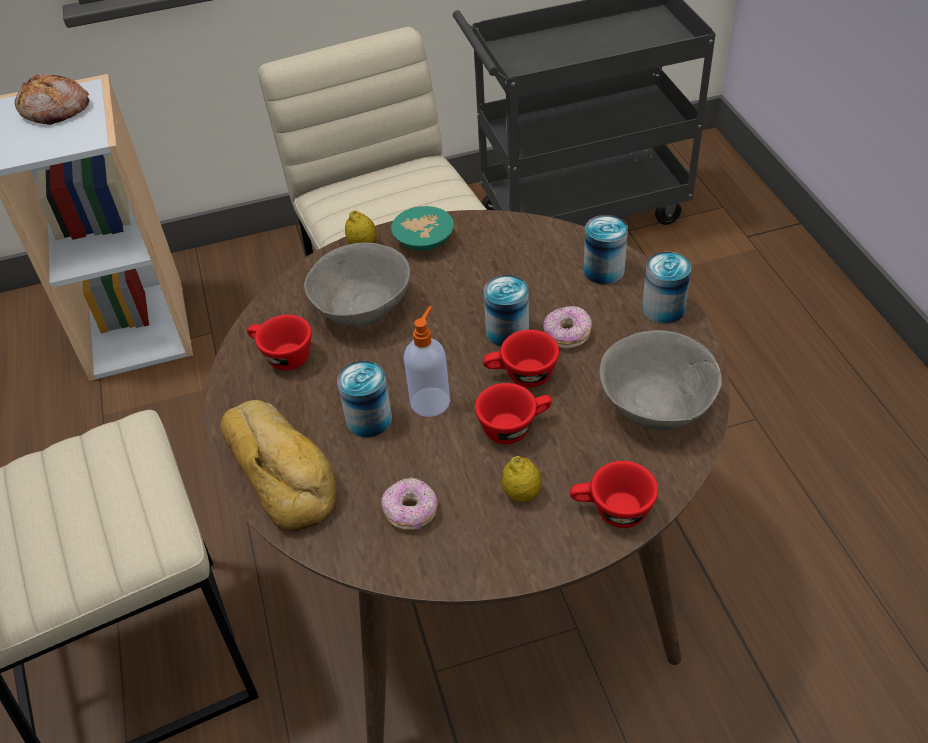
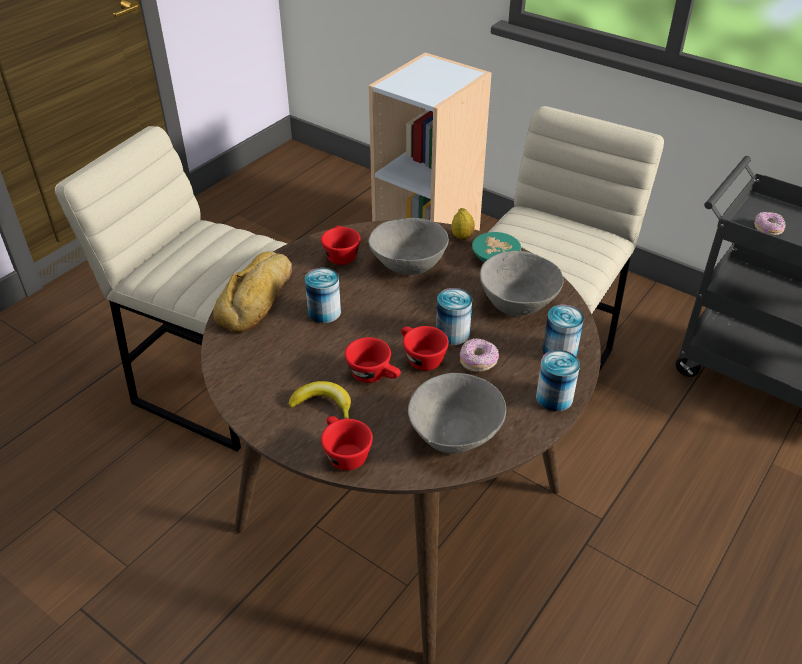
camera: 50 degrees right, 5 degrees down
bread [15,74,89,125] -> none
donut [381,478,438,530] -> donut moved to [754,212,785,236]
soap dispenser [404,306,450,417] -> none
lemon [502,456,542,502] -> banana [288,381,351,419]
none -> grey bowl [480,251,564,315]

